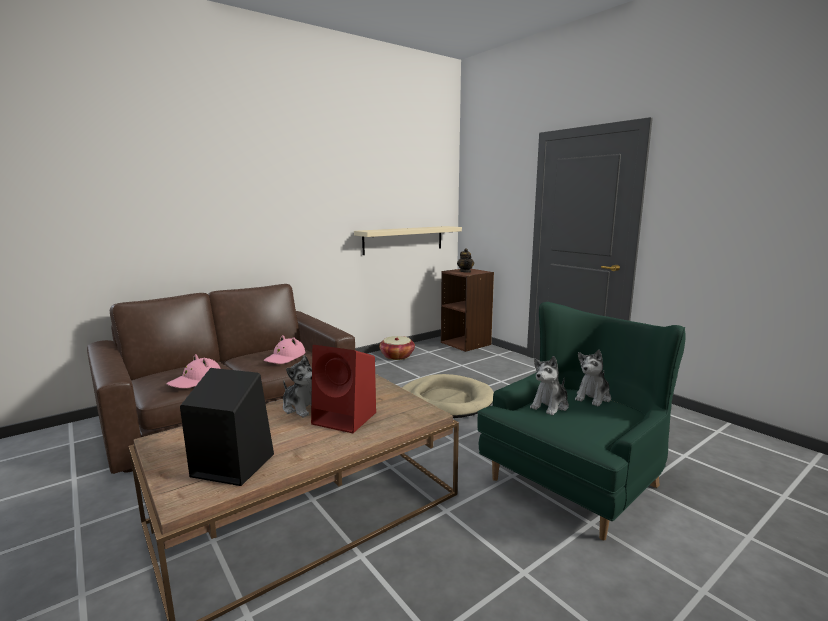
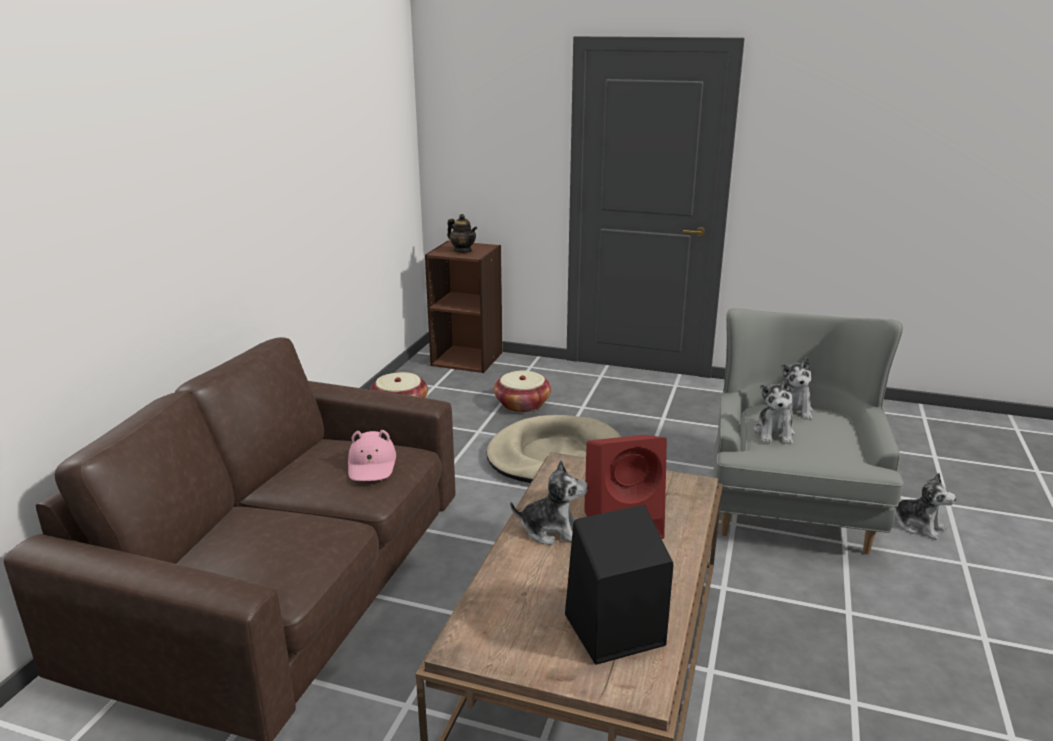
camera: 35 degrees left, 10 degrees up
pink hat [167,354,221,388] -> none
beige shelf [354,226,462,255] -> none
green armchair [477,302,686,540] -> grey armchair [714,308,904,554]
none -> basket [494,371,551,413]
none -> plush toy [894,473,956,540]

